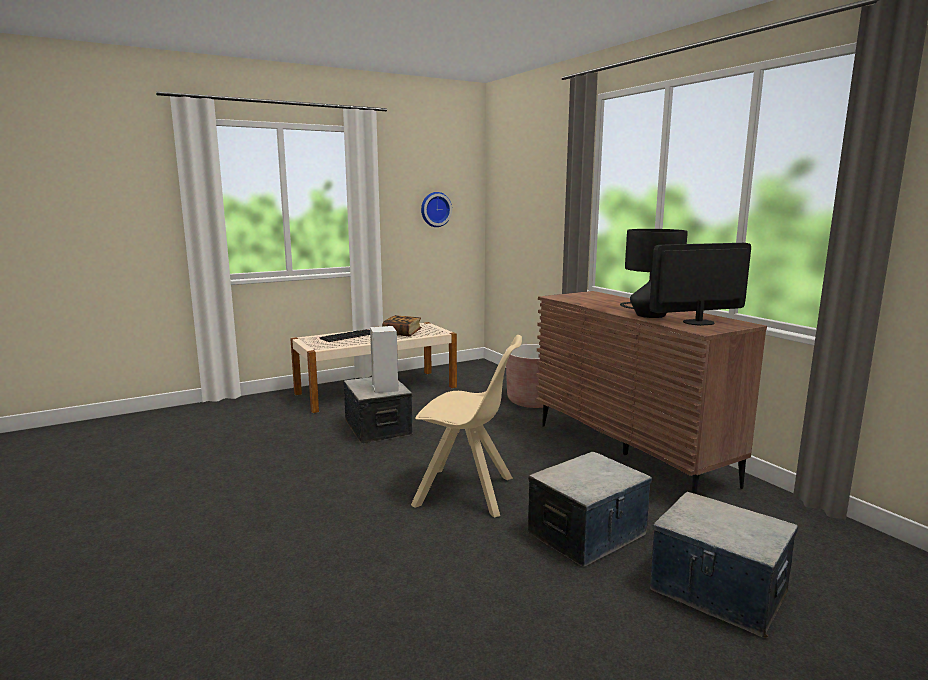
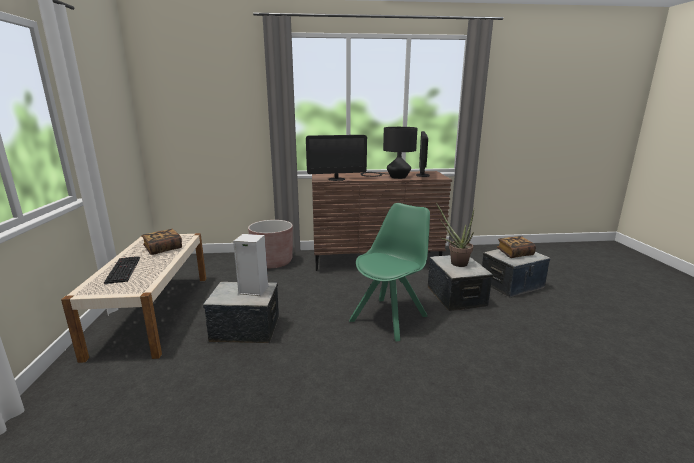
camera: 65 degrees left, 5 degrees up
beige chair [411,335,522,518] -> green chair [349,203,430,341]
wall clock [421,192,452,227] -> none
none -> monitor [306,135,367,181]
none -> potted plant [436,203,474,267]
none -> book [497,236,536,258]

